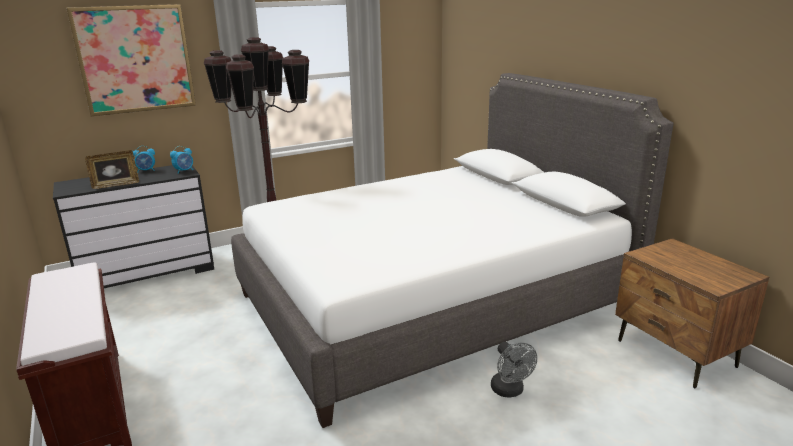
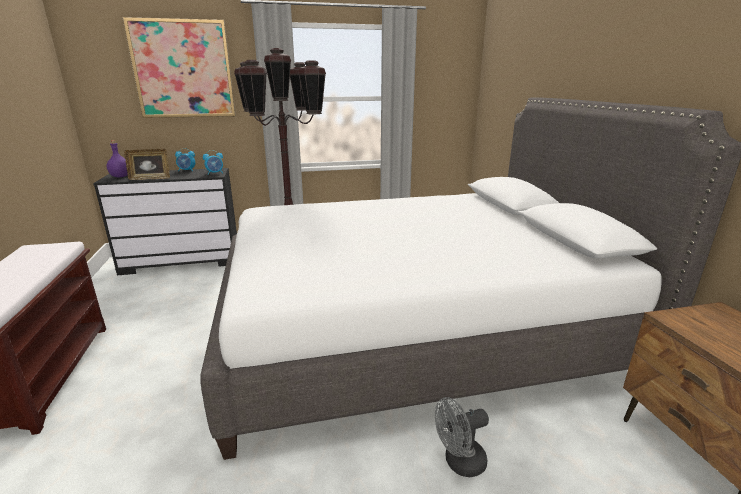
camera: 15 degrees right, 0 degrees up
grey fan [491,342,537,398] -> grey fan turned 75 degrees clockwise [435,397,489,477]
none -> purple bottle [107,140,128,177]

